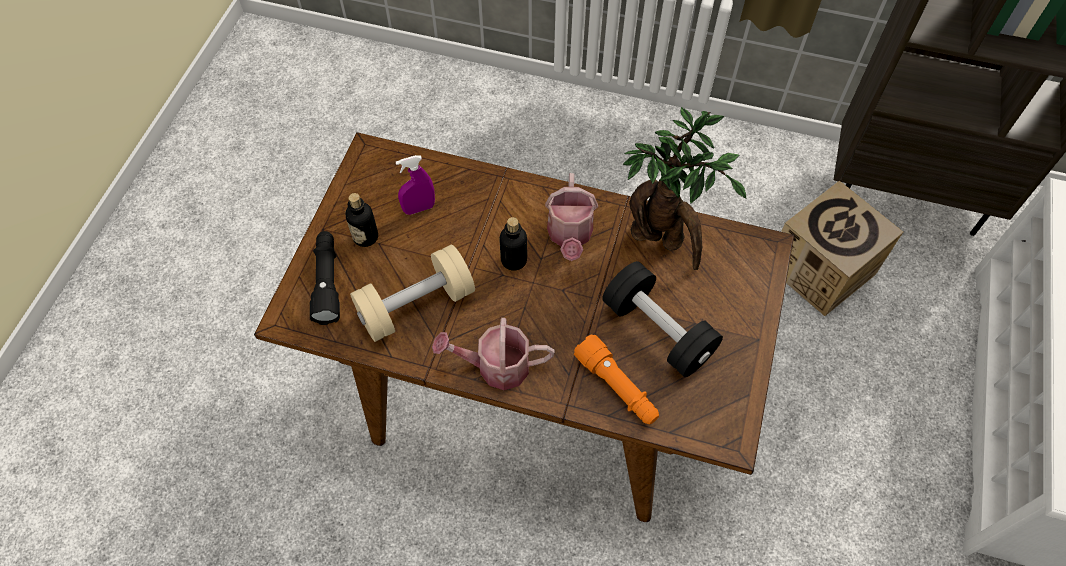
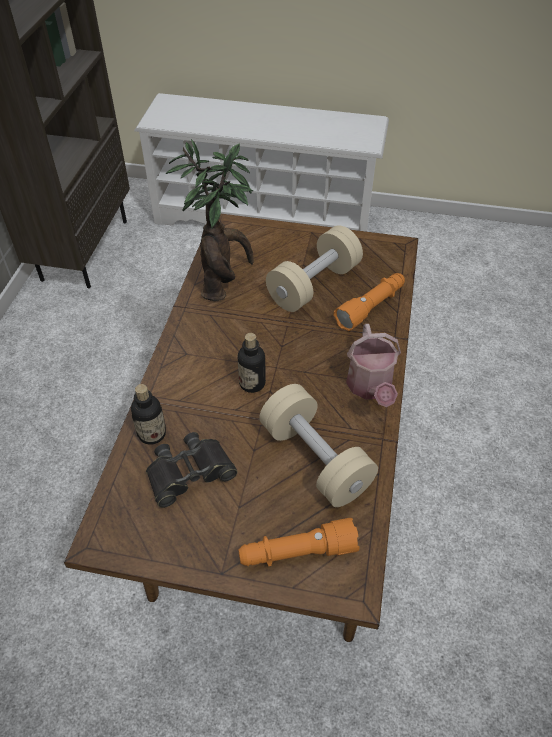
camera: 95 degrees left, 10 degrees down
black flashlight [310,231,340,325] -> orange flashlight [238,518,360,566]
bottle [345,193,378,247] -> bottle moved to [131,384,166,445]
purple spray bottle [396,155,435,215] -> black binoculars [146,432,238,508]
watering can [545,173,598,261] -> none
black dumbbell [602,261,723,377] -> beige dumbbell [266,225,363,312]
cardboard box [781,181,903,316] -> none

